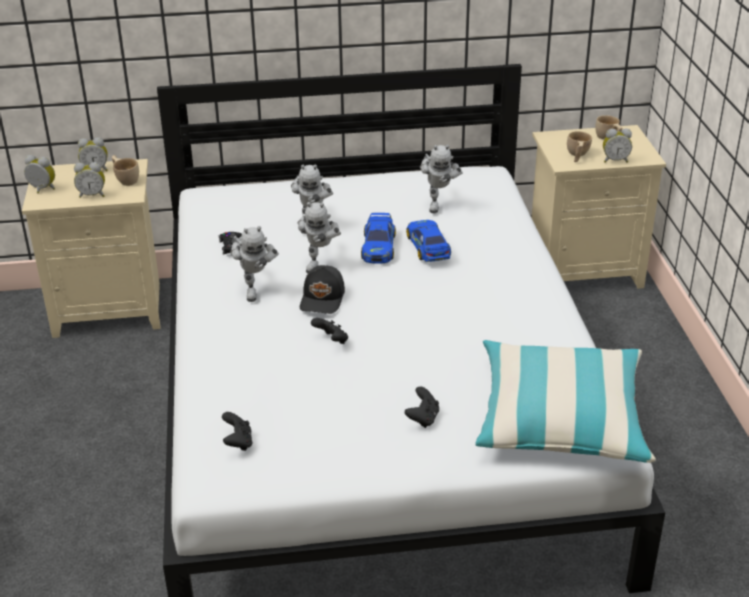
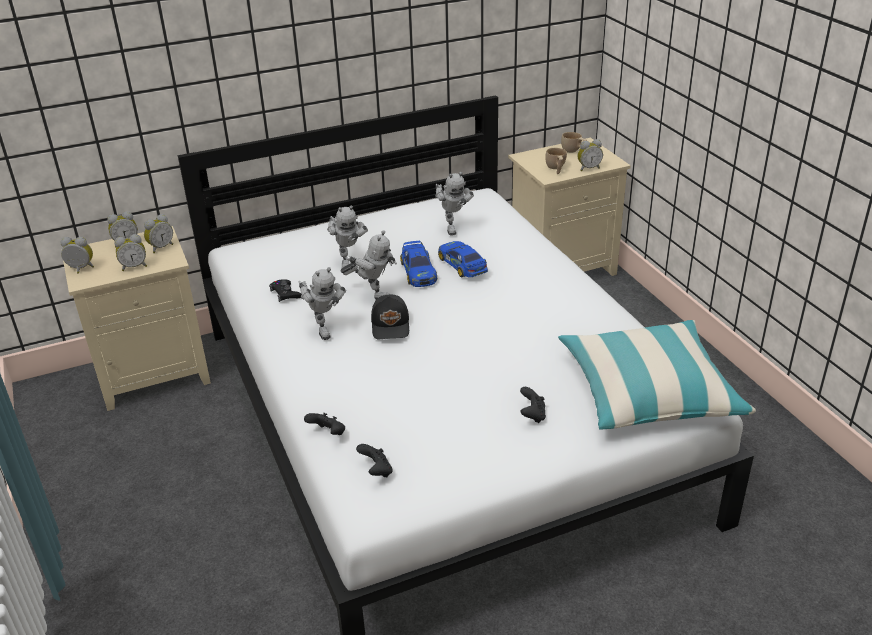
camera: 15 degrees left, 0 degrees up
beige cup [112,155,139,186] -> alarm clock [144,214,173,253]
toy robot [298,202,341,273] -> toy robot turned 60 degrees counterclockwise [341,230,397,300]
black game controller [311,318,348,344] -> black game controller moved to [304,413,345,435]

